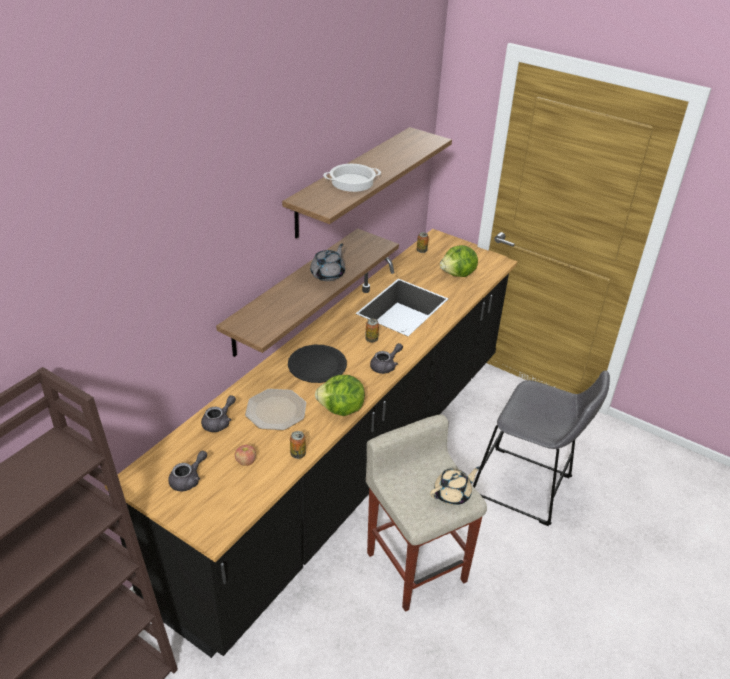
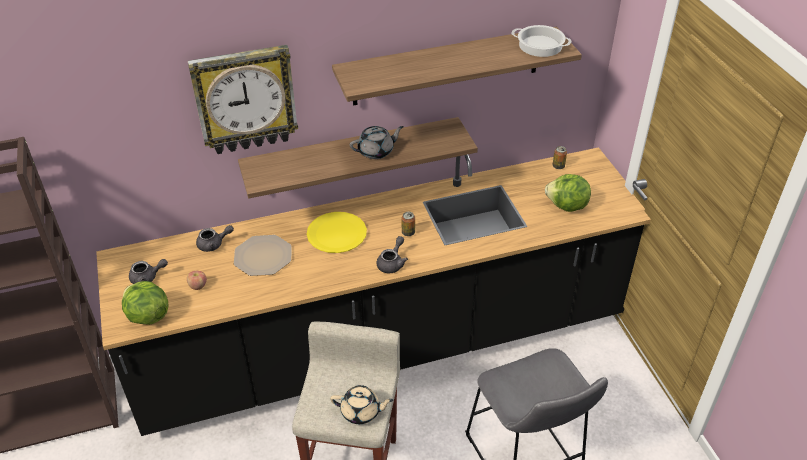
camera: 40 degrees right, 5 degrees up
black plate [288,345,347,383] -> yellow plate [307,212,367,253]
can [290,431,306,459] -> none
lettuce [315,375,365,416] -> lettuce moved to [122,281,169,325]
cooking pot [323,164,381,192] -> cooking pot moved to [511,25,571,57]
grey teapot [370,343,403,374] -> grey teapot turned 60 degrees counterclockwise [376,236,408,273]
none -> wall clock [188,45,298,154]

